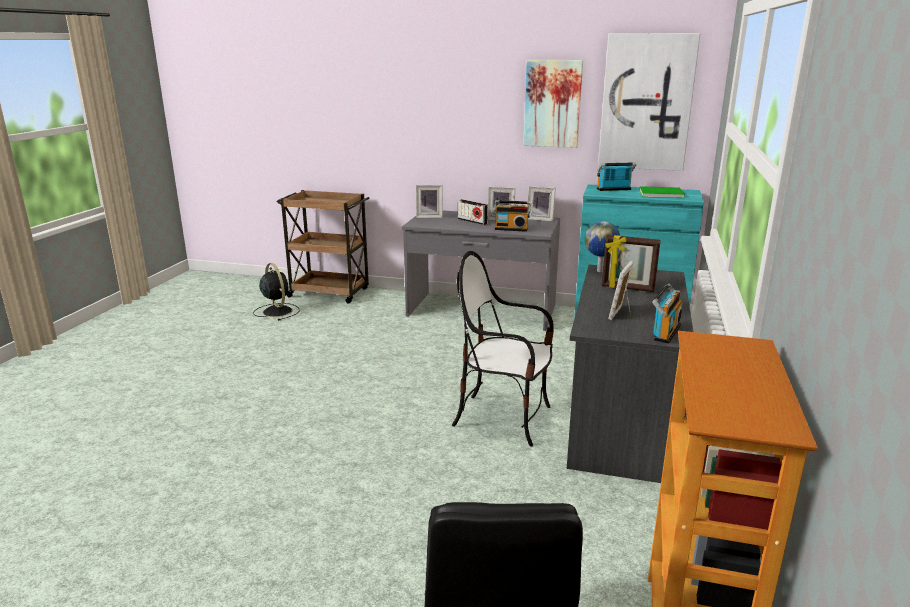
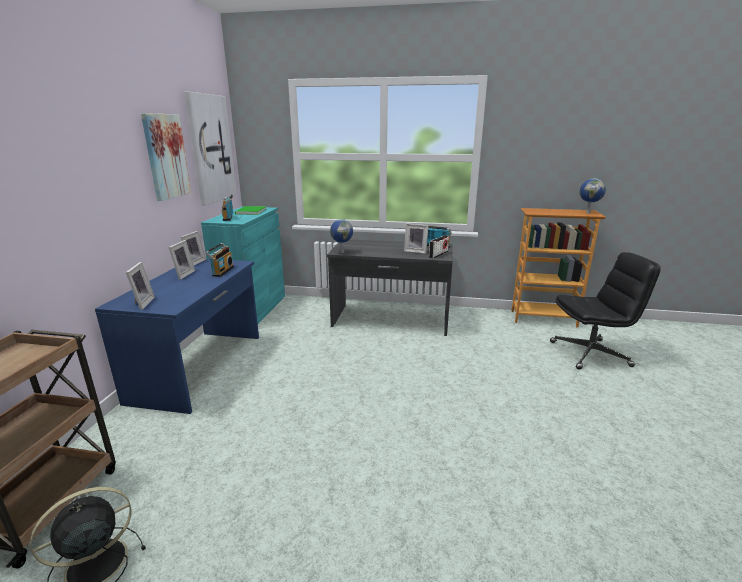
camera: 95 degrees left, 0 degrees up
grey desk [402,210,560,331] -> blue desk [95,259,259,414]
chair [452,251,554,447] -> none
radio [458,199,488,225] -> radio moved to [428,235,449,259]
picture frame [602,235,661,292] -> none
none -> globe [580,178,606,213]

